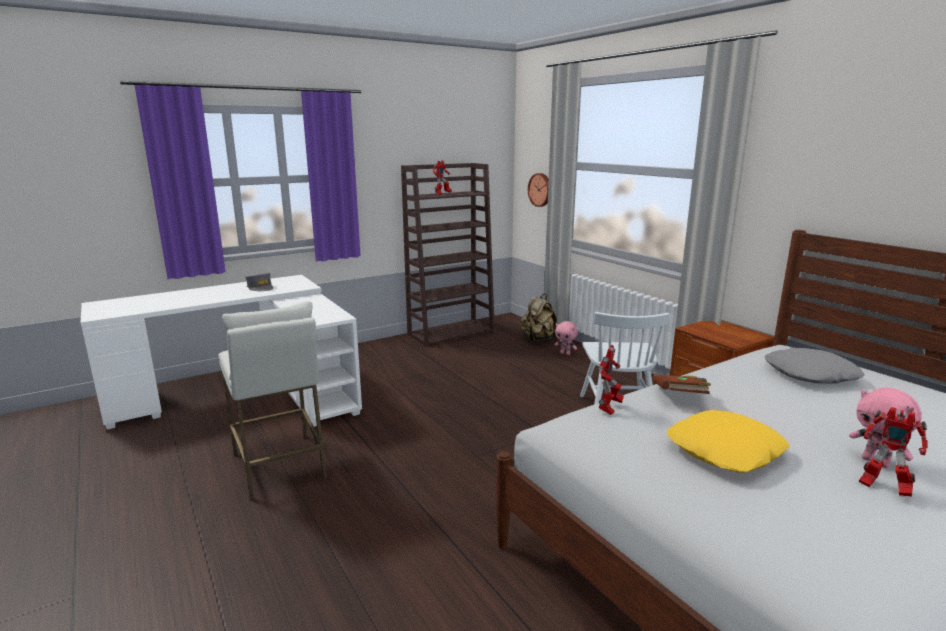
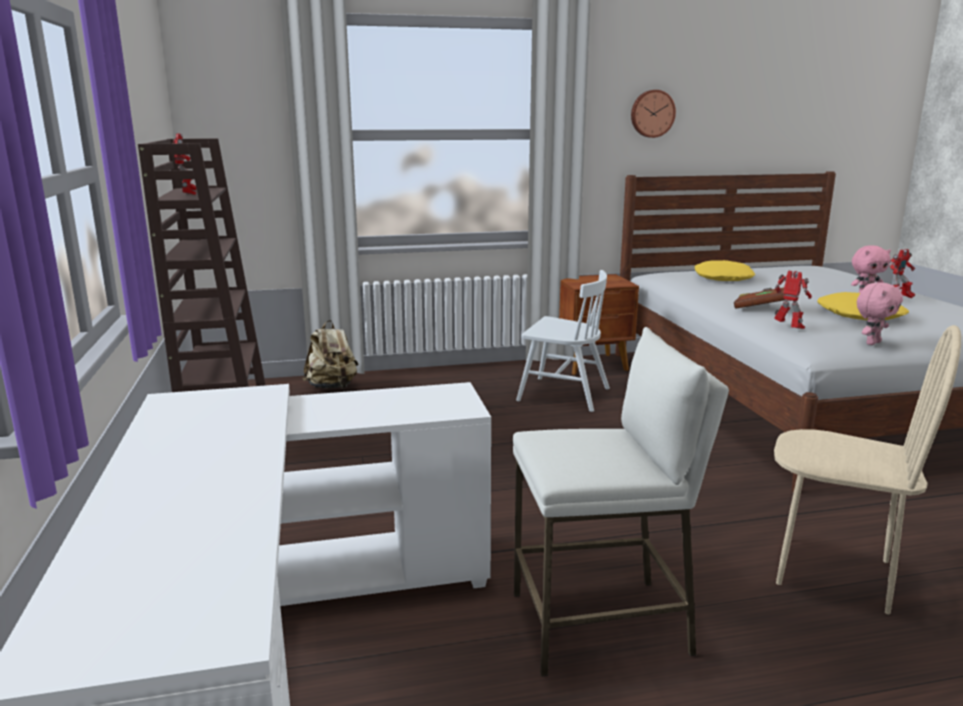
camera: 70 degrees left, 0 degrees up
grey cap [245,272,273,291] -> none
wall clock [528,173,549,207] -> wall clock moved to [631,90,676,138]
pink plush toy [554,321,578,355] -> pink plush toy moved to [857,282,903,345]
grey pillow [765,348,865,384] -> yellow pillow [695,260,755,281]
none -> beige chair [774,325,961,614]

